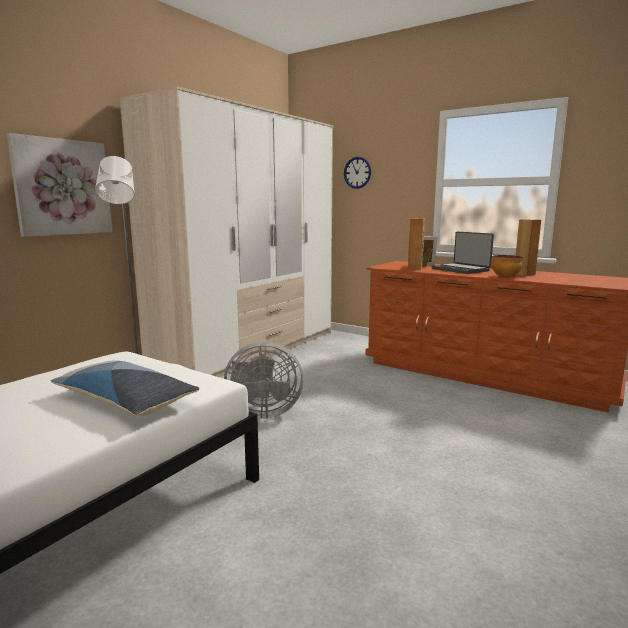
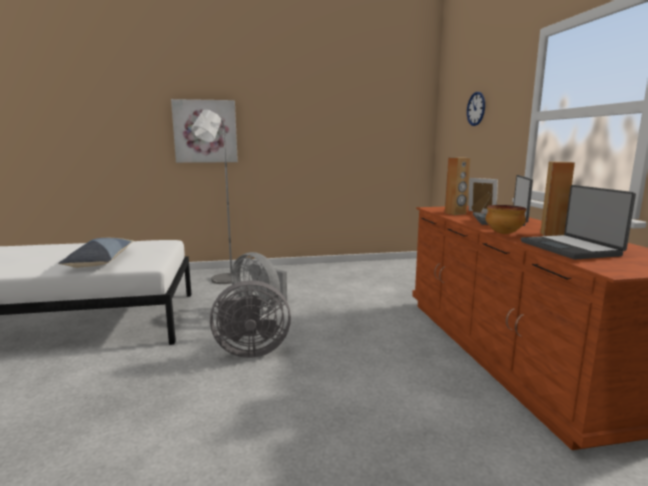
camera: 45 degrees right, 0 degrees up
wardrobe [120,86,333,378] -> none
none -> grey fan [210,280,291,358]
none -> laptop [521,185,636,260]

